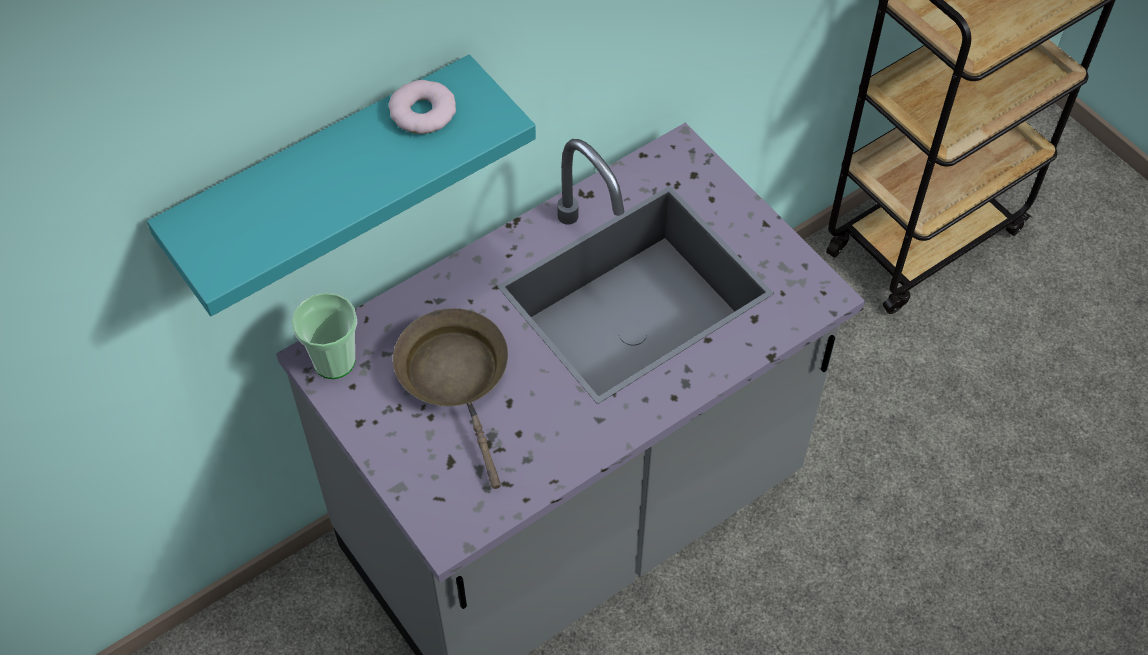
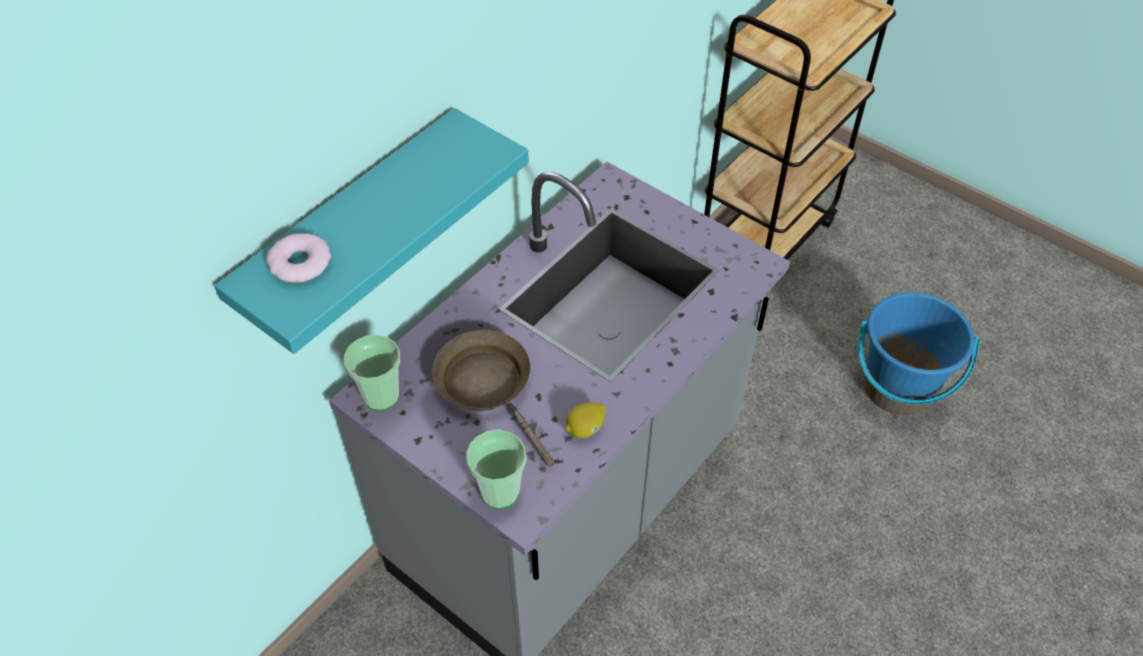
camera: 15 degrees left, 5 degrees down
donut [389,80,456,134] -> donut moved to [266,233,331,283]
none -> cup [466,430,526,509]
none -> lemon [566,403,606,438]
none -> blue bucket [858,292,980,415]

